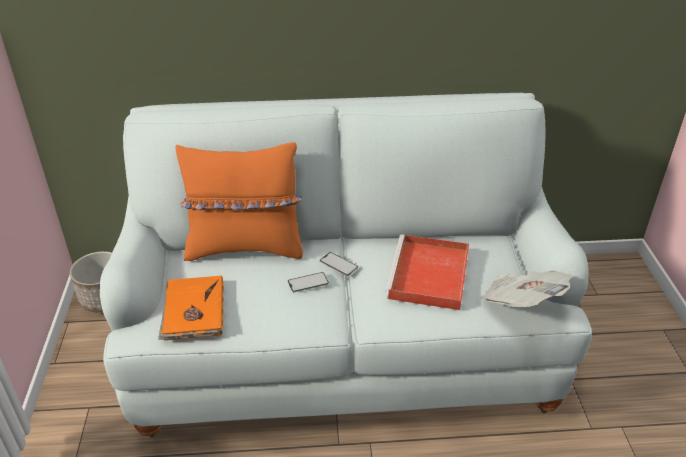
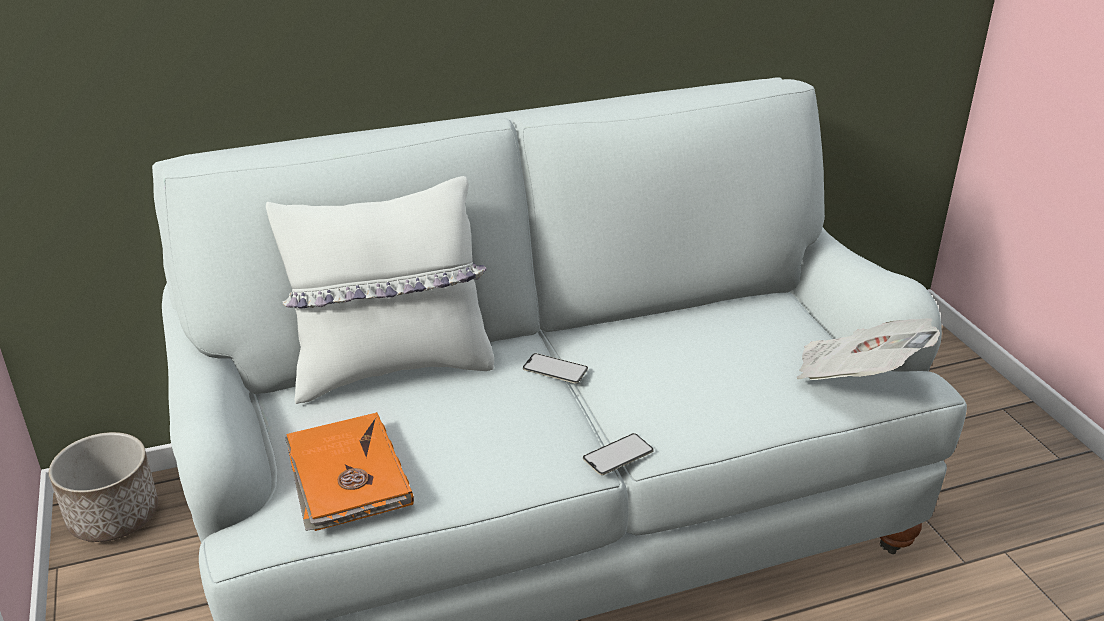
camera: 15 degrees left, 5 degrees down
orange pillow [175,142,303,261] -> white pillow [266,176,494,404]
phone [288,272,329,292] -> phone moved to [583,433,654,475]
red tray [385,235,469,310] -> none

